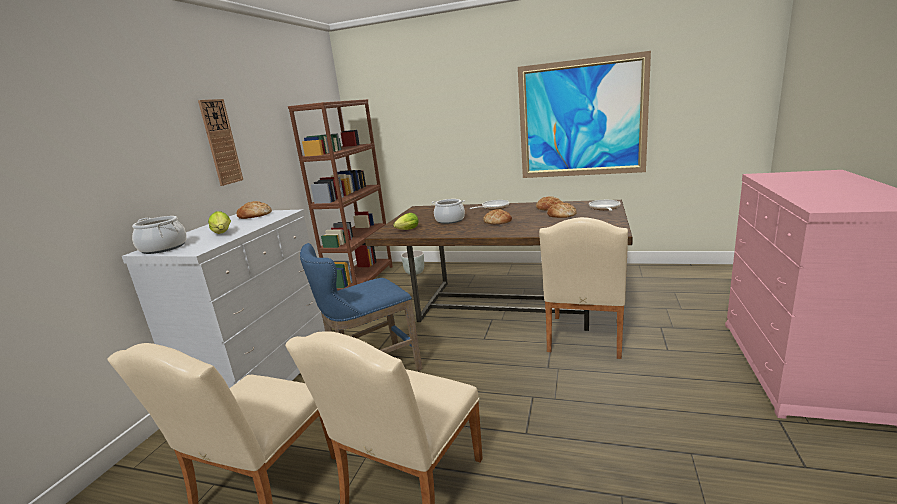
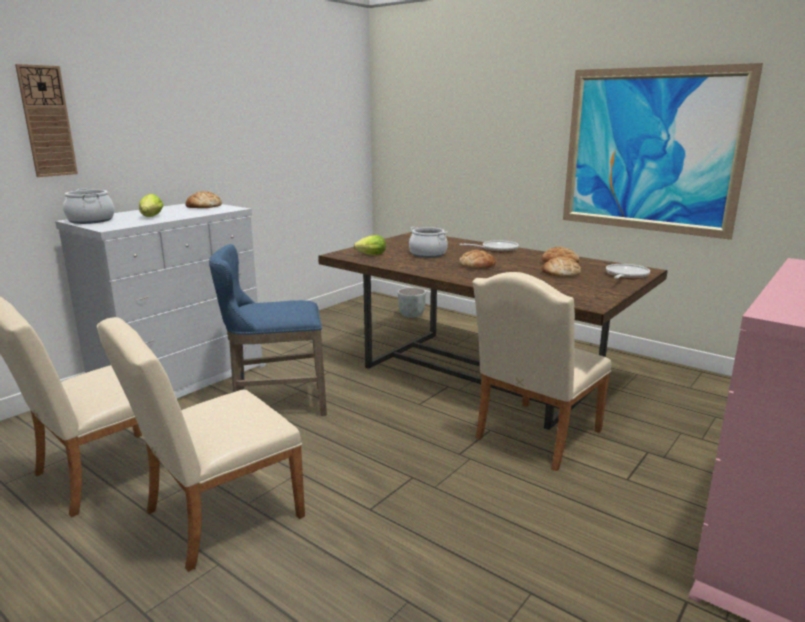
camera: 20 degrees right, 0 degrees up
wall clock [198,99,243,186] -> wall clock moved to [15,64,78,177]
brown bookcase [288,99,393,291] -> none

